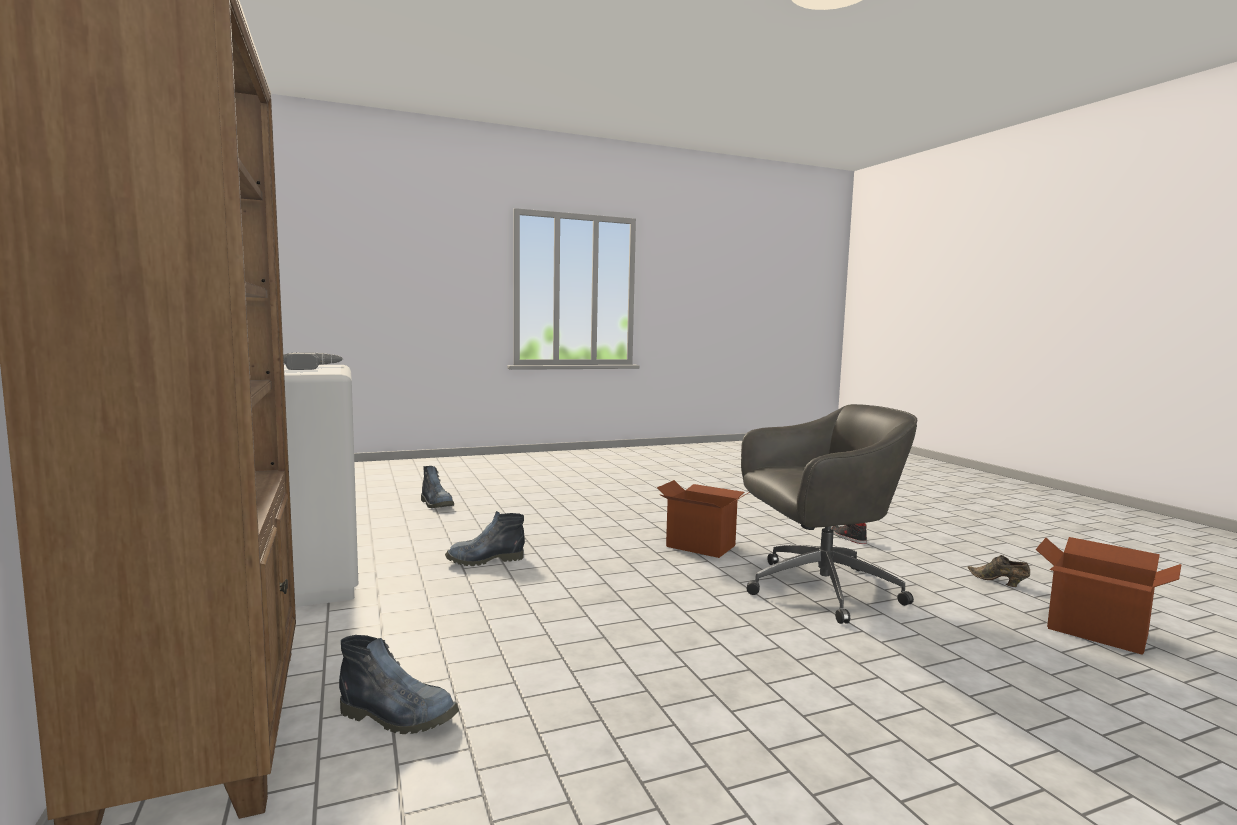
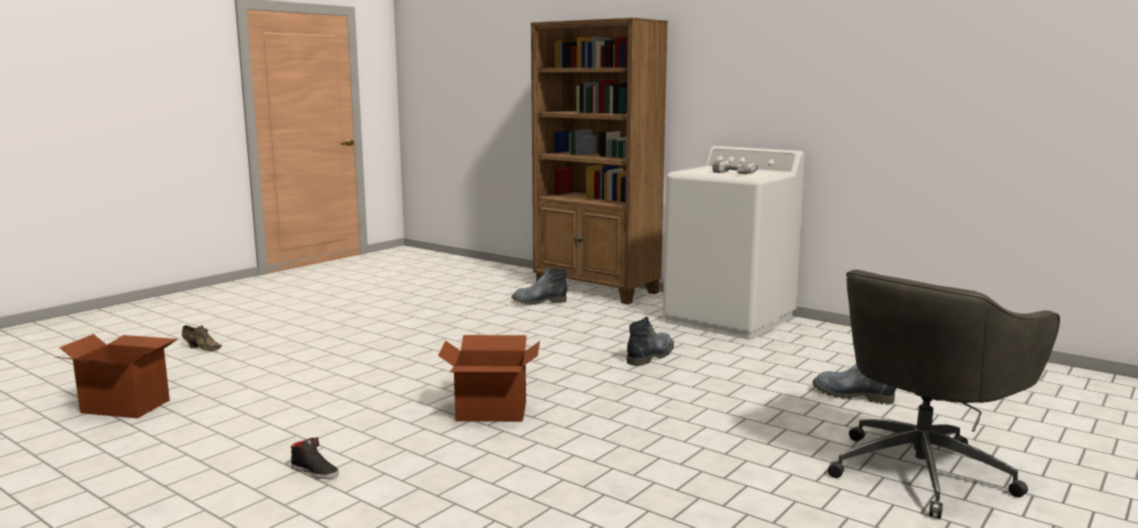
camera: 150 degrees right, 5 degrees up
grey office chair [741,404,917,624] -> grey office chair moved to [828,270,1060,519]
brown shoe [968,555,1030,587] -> brown shoe moved to [182,325,222,351]

